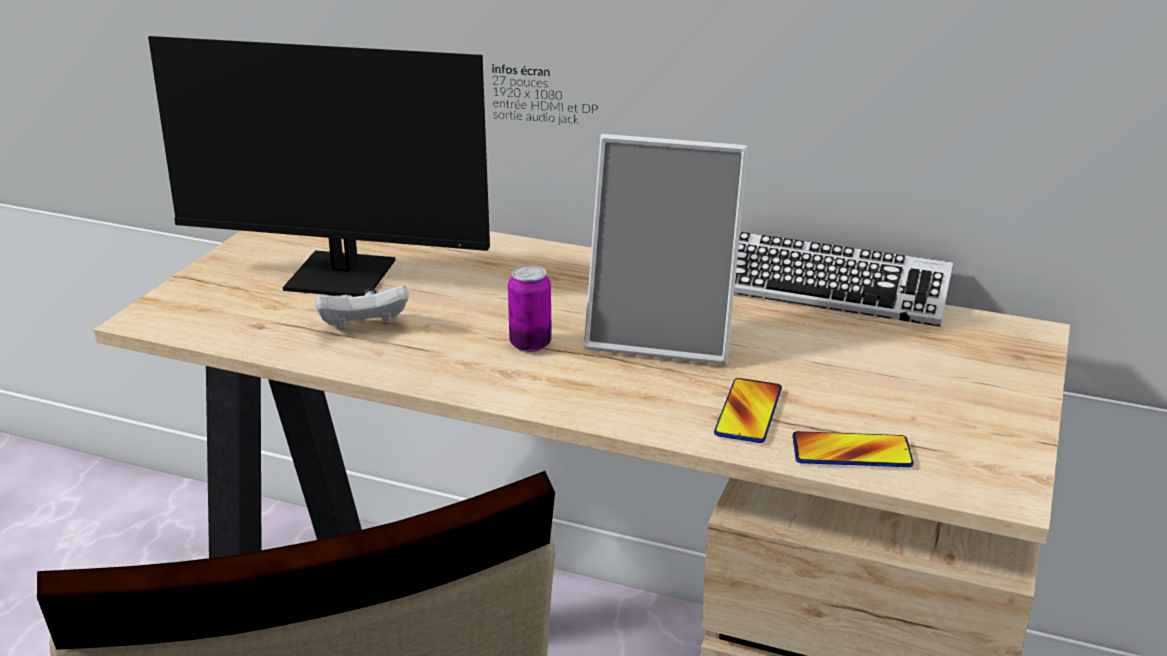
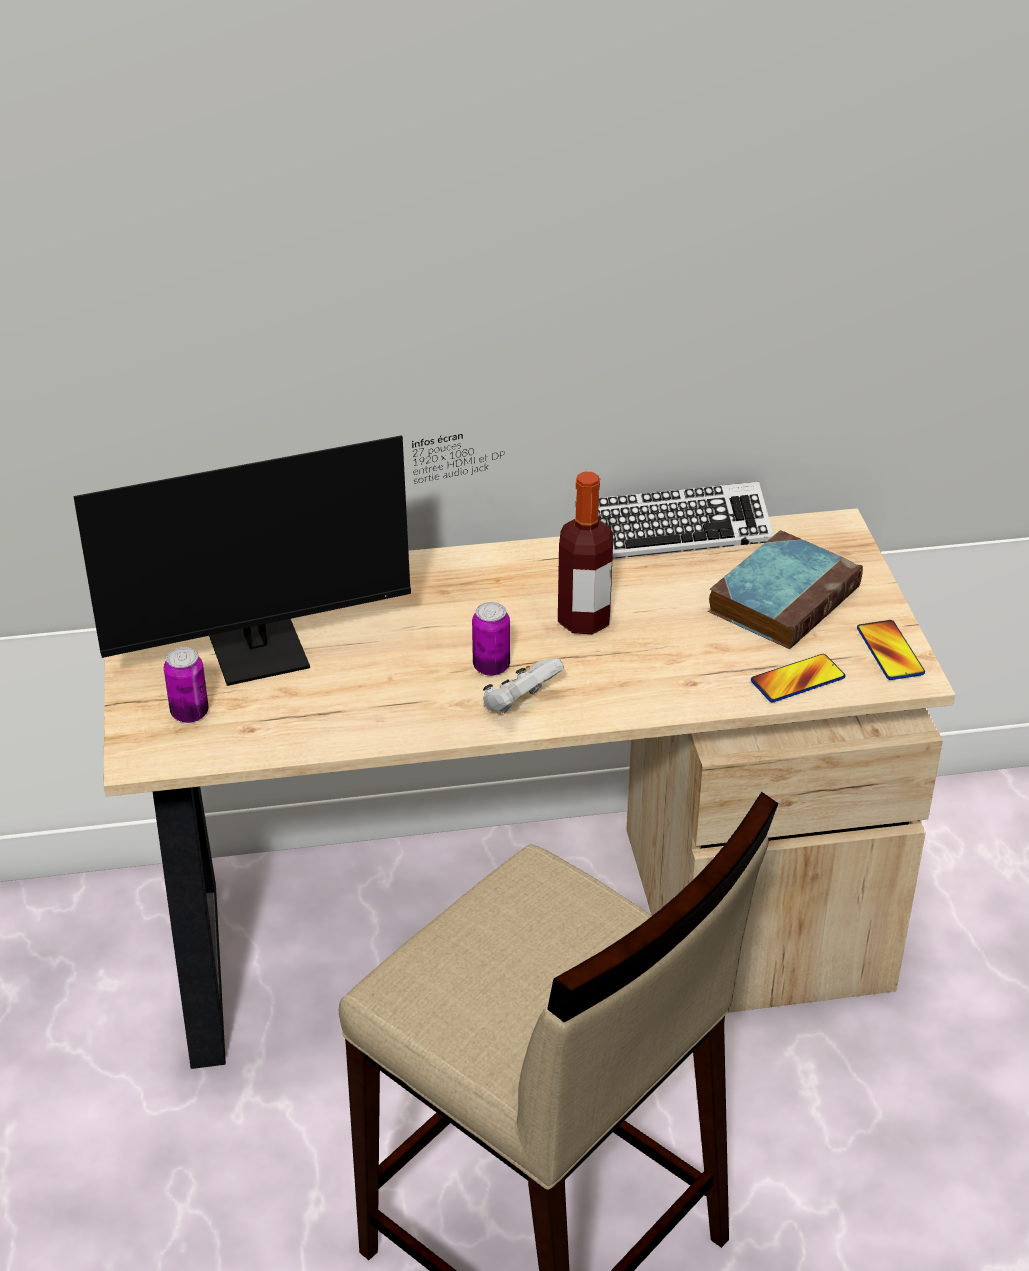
camera: 30 degrees left, 10 degrees up
white game controller [315,286,409,330] -> white game controller moved to [483,658,564,713]
picture frame [584,134,748,365] -> bottle [558,471,613,634]
phone [714,378,782,443] -> phone moved to [857,620,925,680]
none -> can [164,647,209,723]
none -> book [708,530,863,649]

